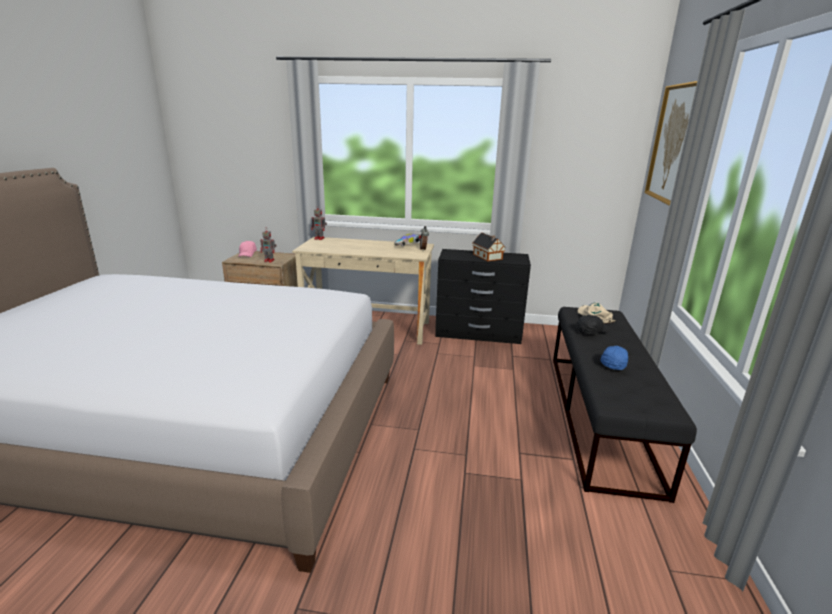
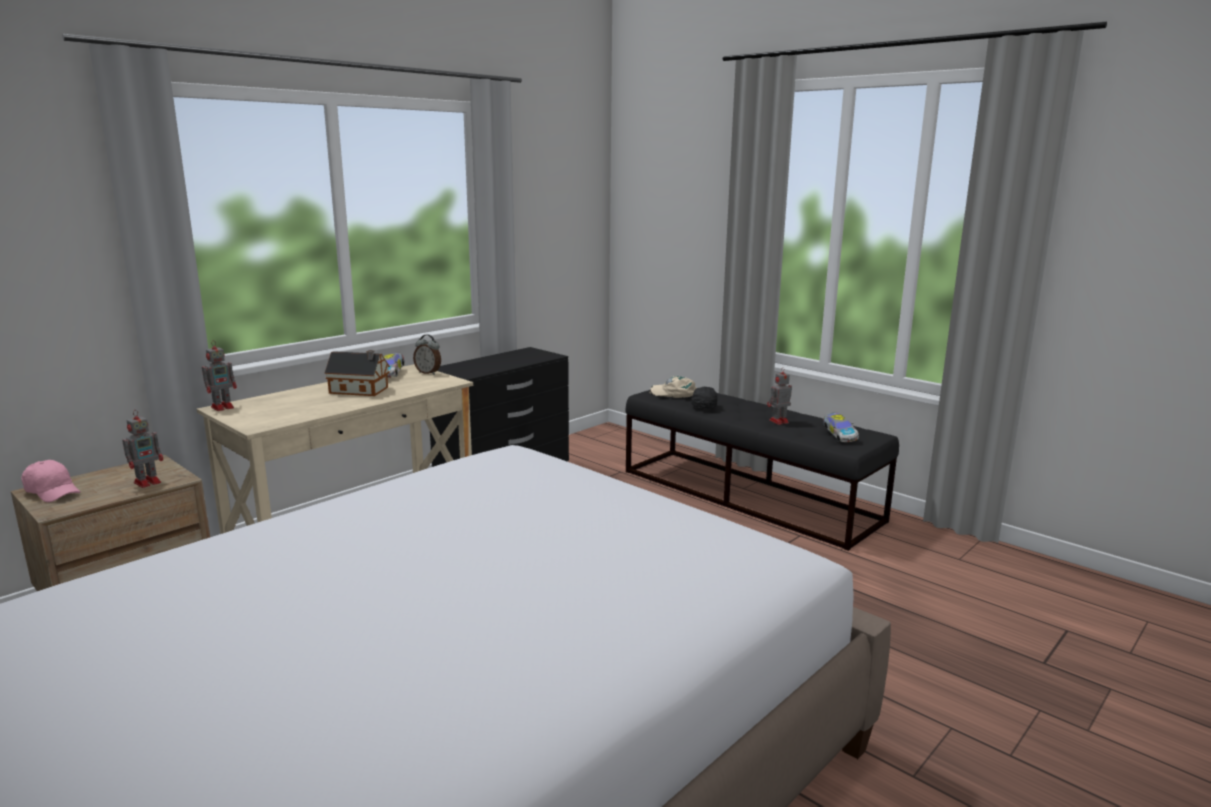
camera: 55 degrees left, 5 degrees down
toy house [473,233,506,261] -> toy house moved to [324,350,390,396]
blue cap [600,346,628,370] -> toy robot [767,367,792,425]
picture [645,81,697,206] -> none
none -> toy car [824,412,859,442]

